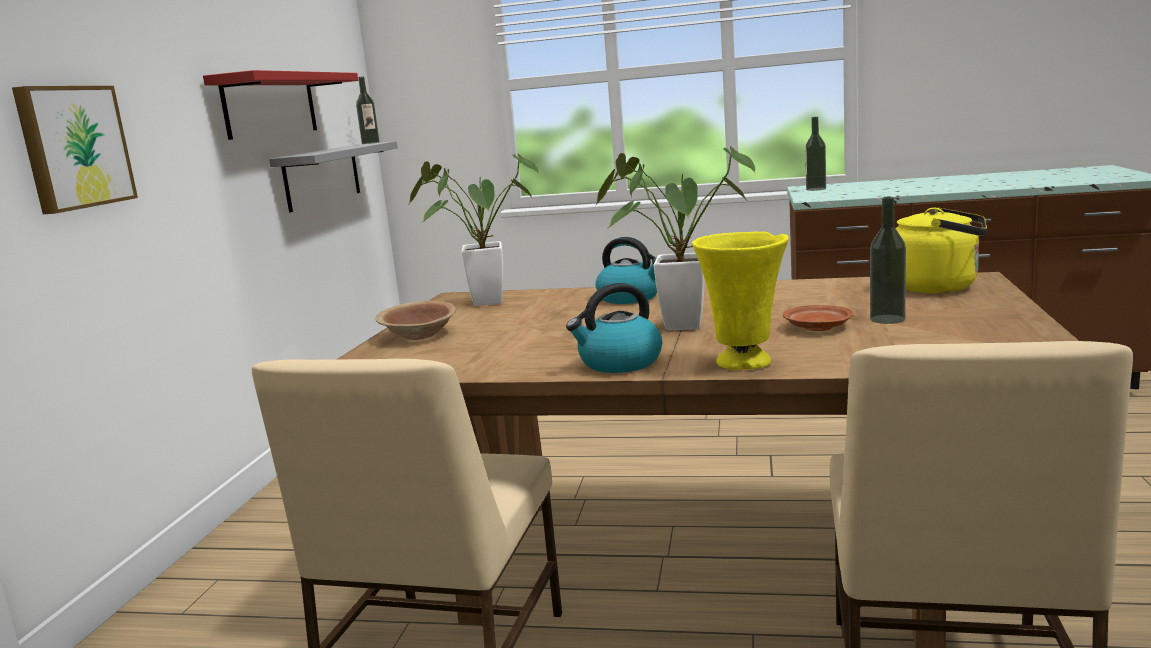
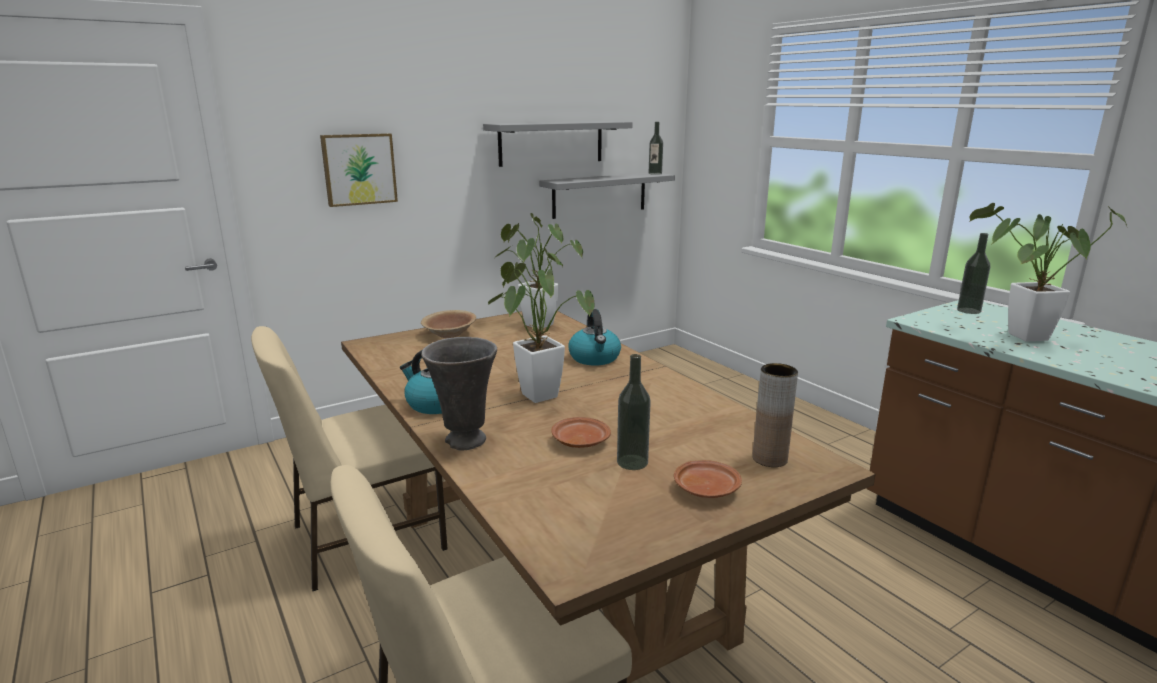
camera: 45 degrees right, 5 degrees up
red shelf [203,70,358,140] -> grey shelf [483,121,633,167]
yellow vase [692,232,789,370] -> grey vase [421,337,497,450]
yellow kettle [896,207,987,293] -> brown vase [752,363,798,467]
none -> brown plate [674,460,742,498]
none -> potted plant [969,203,1128,341]

